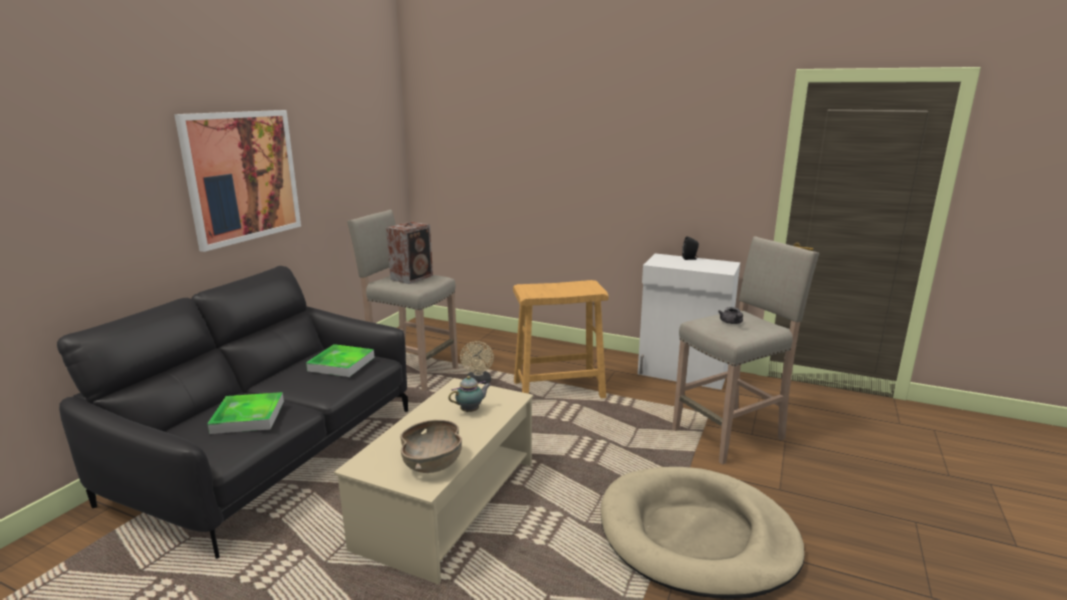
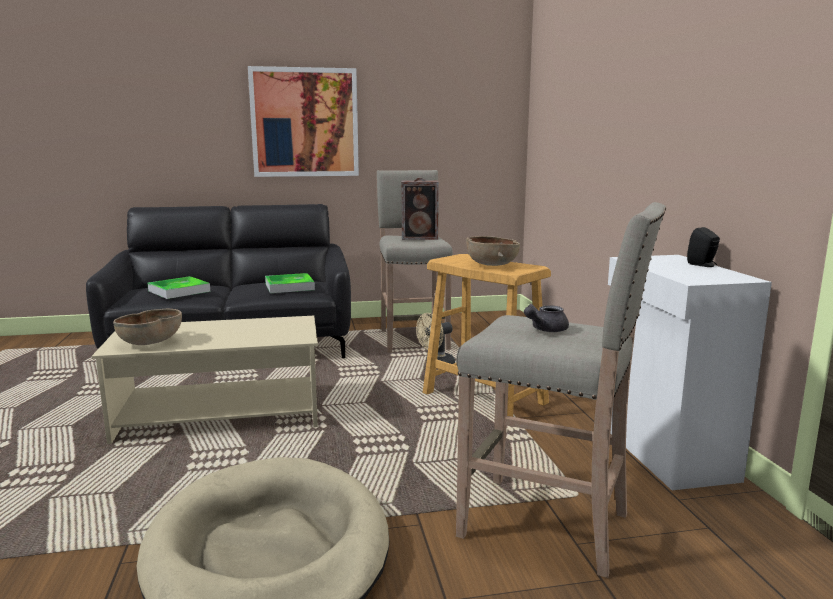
camera: 55 degrees right, 5 degrees down
teapot [448,376,491,412] -> none
none -> brown bowl [466,236,520,266]

